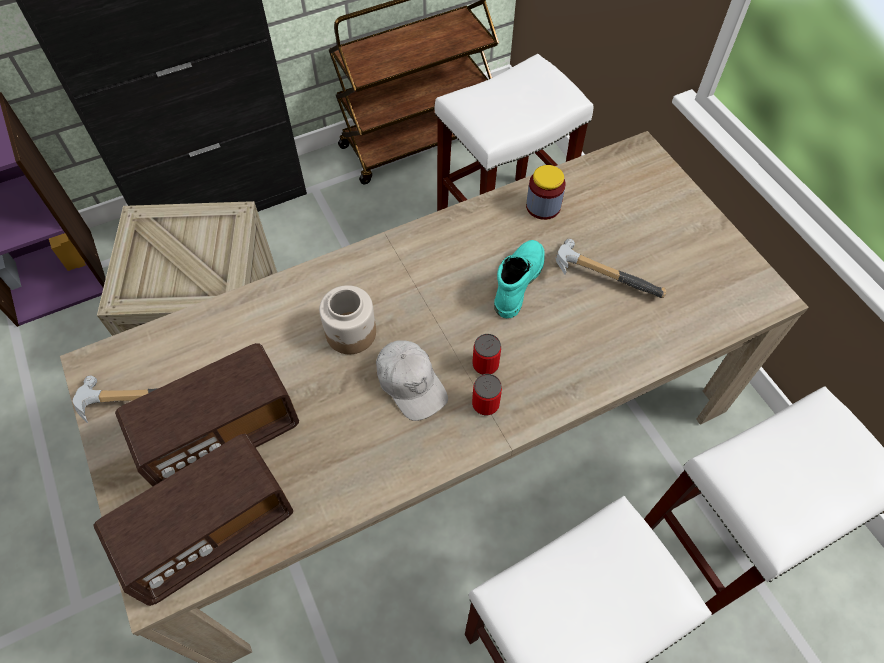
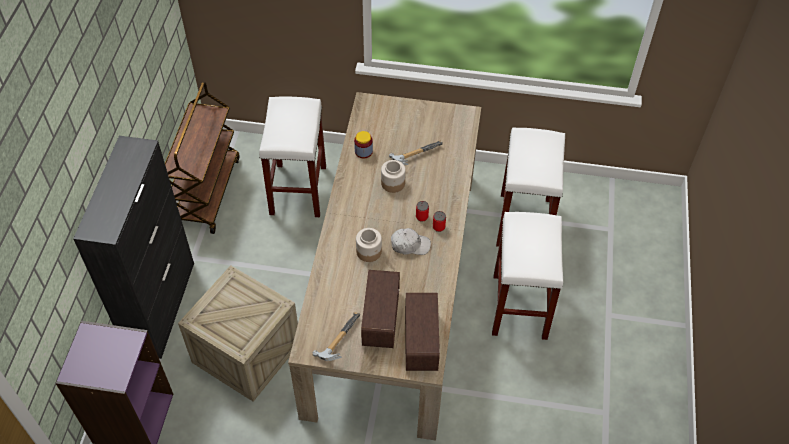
camera: 55 degrees left, 5 degrees down
turquoise boot [494,240,545,318] -> jar [381,160,406,193]

